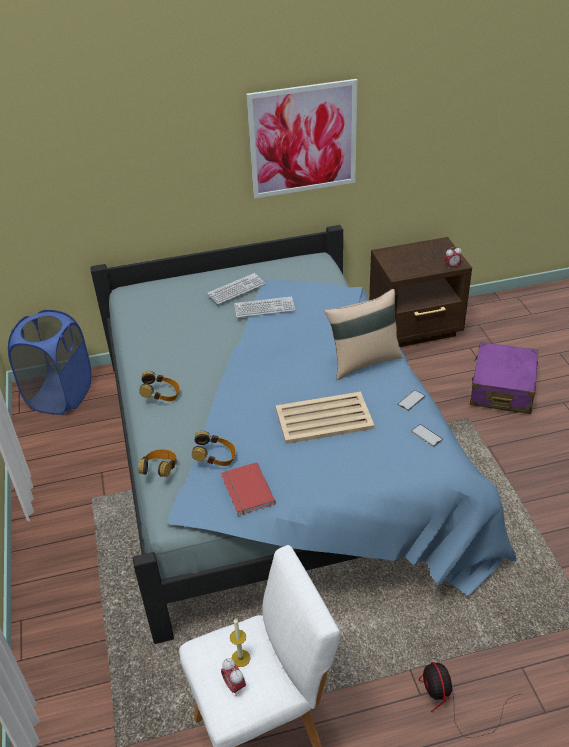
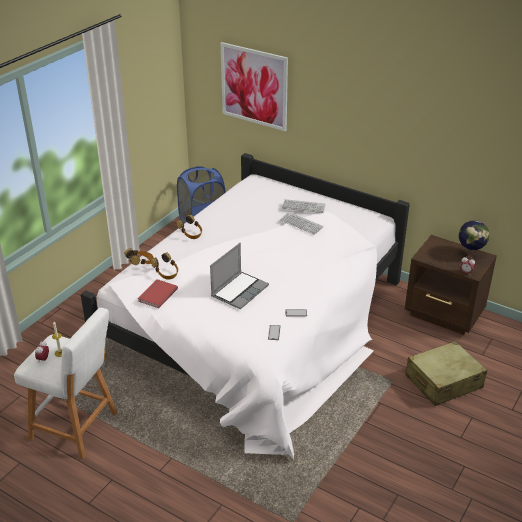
camera: 45 degrees right, 5 degrees down
blue bed [90,225,517,644] -> white bed [80,153,410,460]
picture [246,79,358,199] -> picture moved to [221,42,288,131]
beige tray [276,392,375,444] -> laptop [210,243,269,310]
beige pillow [324,289,402,380] -> none
fan [419,662,520,738] -> none
purple suitcase [470,342,538,414] -> beige suitcase [405,341,487,406]
none -> globe [458,221,489,258]

